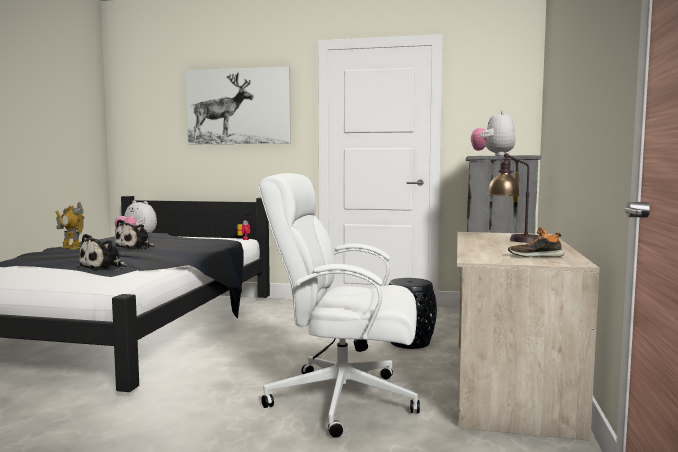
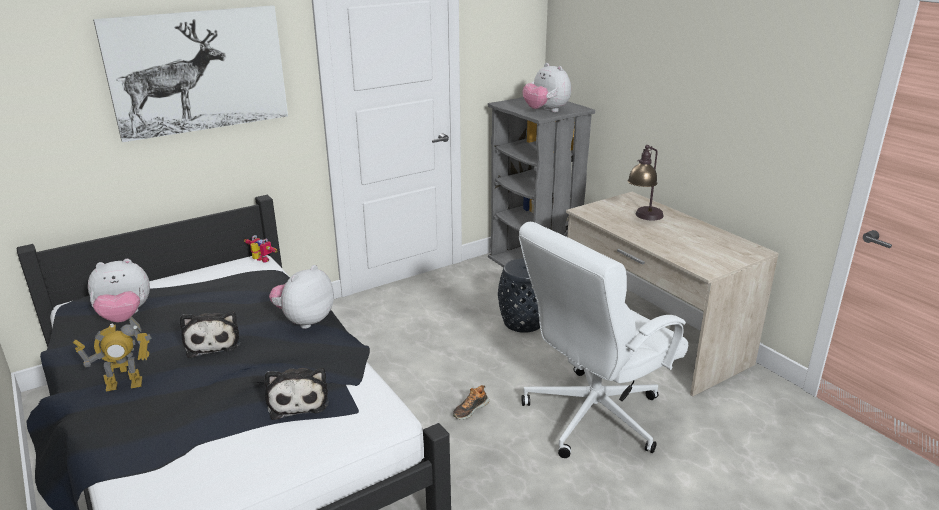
camera: 45 degrees left, 20 degrees up
shoe [508,227,564,257] -> shoe moved to [453,385,489,420]
none -> plush toy [269,265,334,329]

